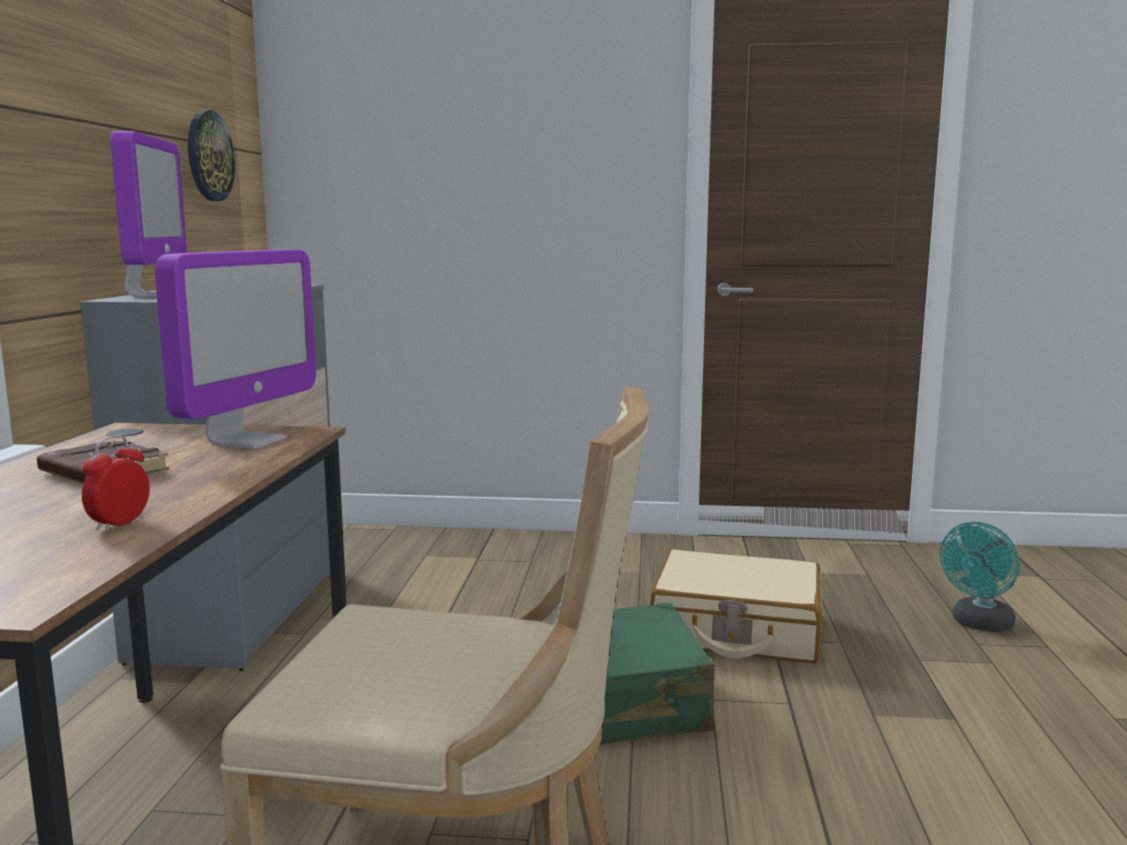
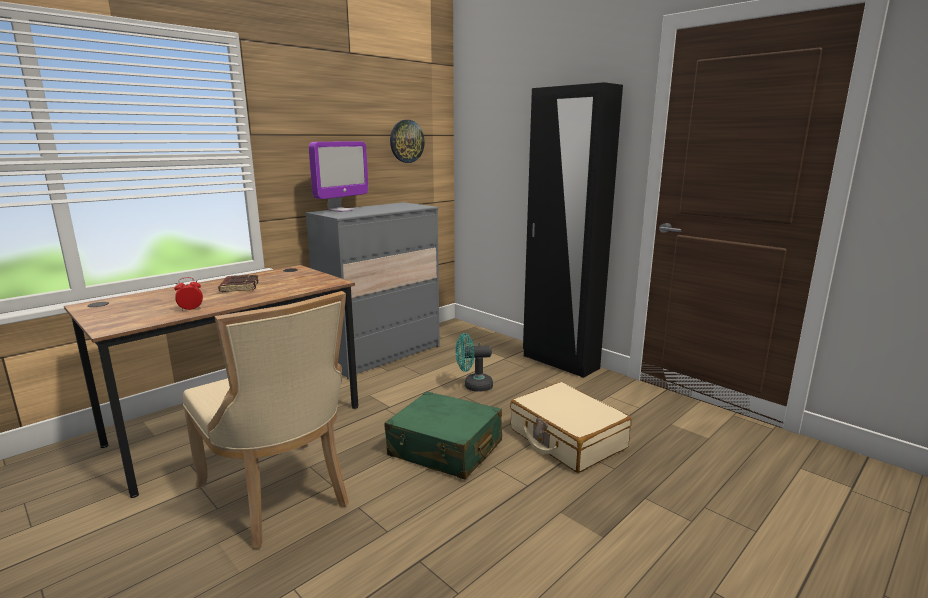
camera: 40 degrees right, 5 degrees up
monitor [155,250,316,449] -> none
turquoise fan [940,522,1020,632] -> turquoise fan moved to [456,333,493,391]
none -> black wardrobe [523,82,623,378]

